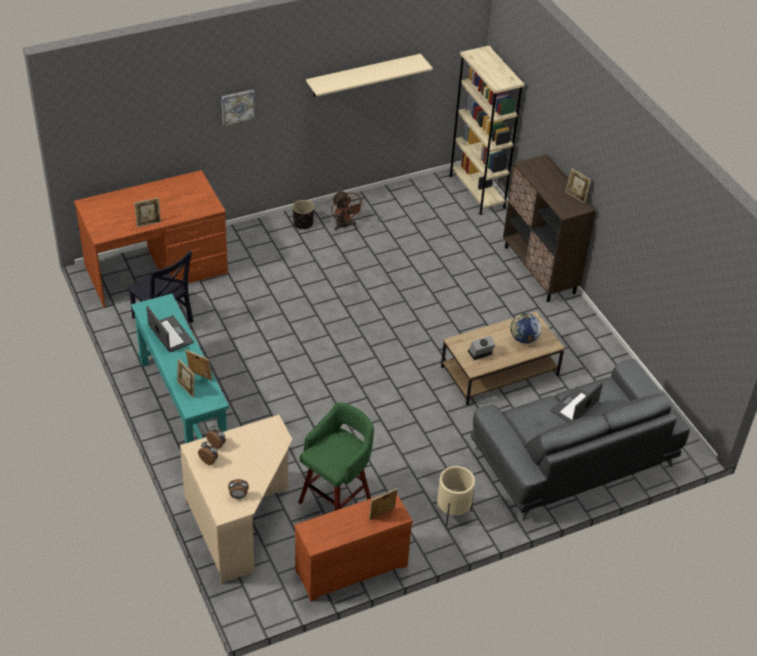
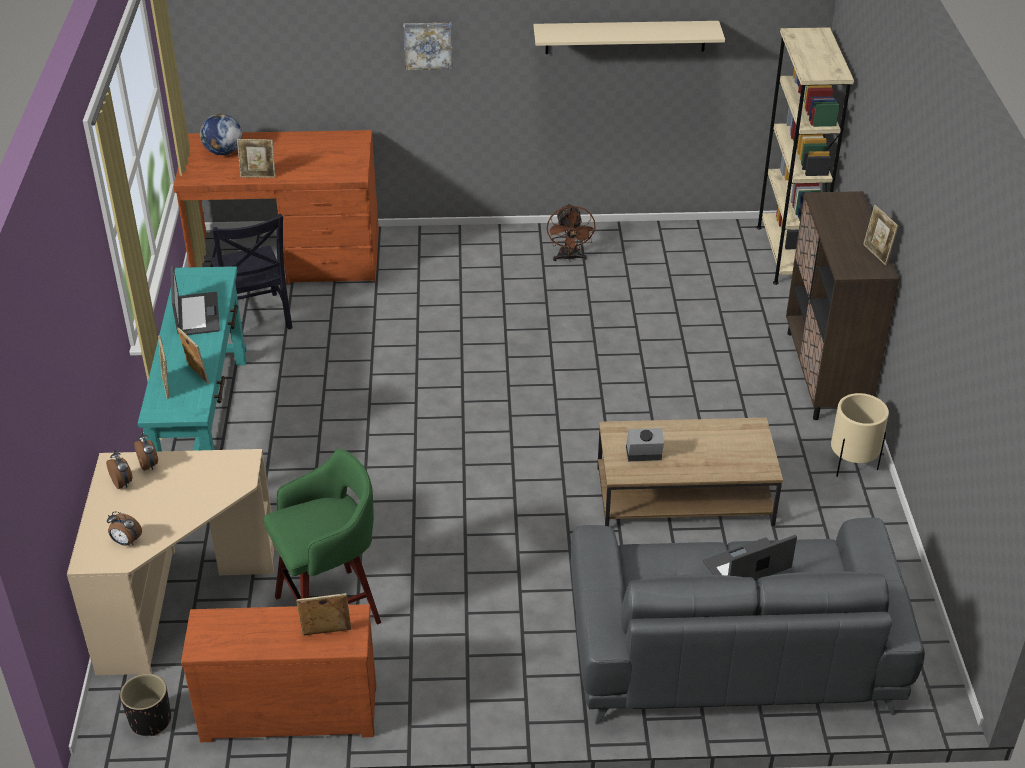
camera: 25 degrees right, 5 degrees down
black planter [293,200,314,229] -> black planter moved to [120,673,171,736]
beige planter [437,466,475,526] -> beige planter moved to [831,393,889,477]
globe [510,313,541,343] -> globe moved to [200,114,242,155]

